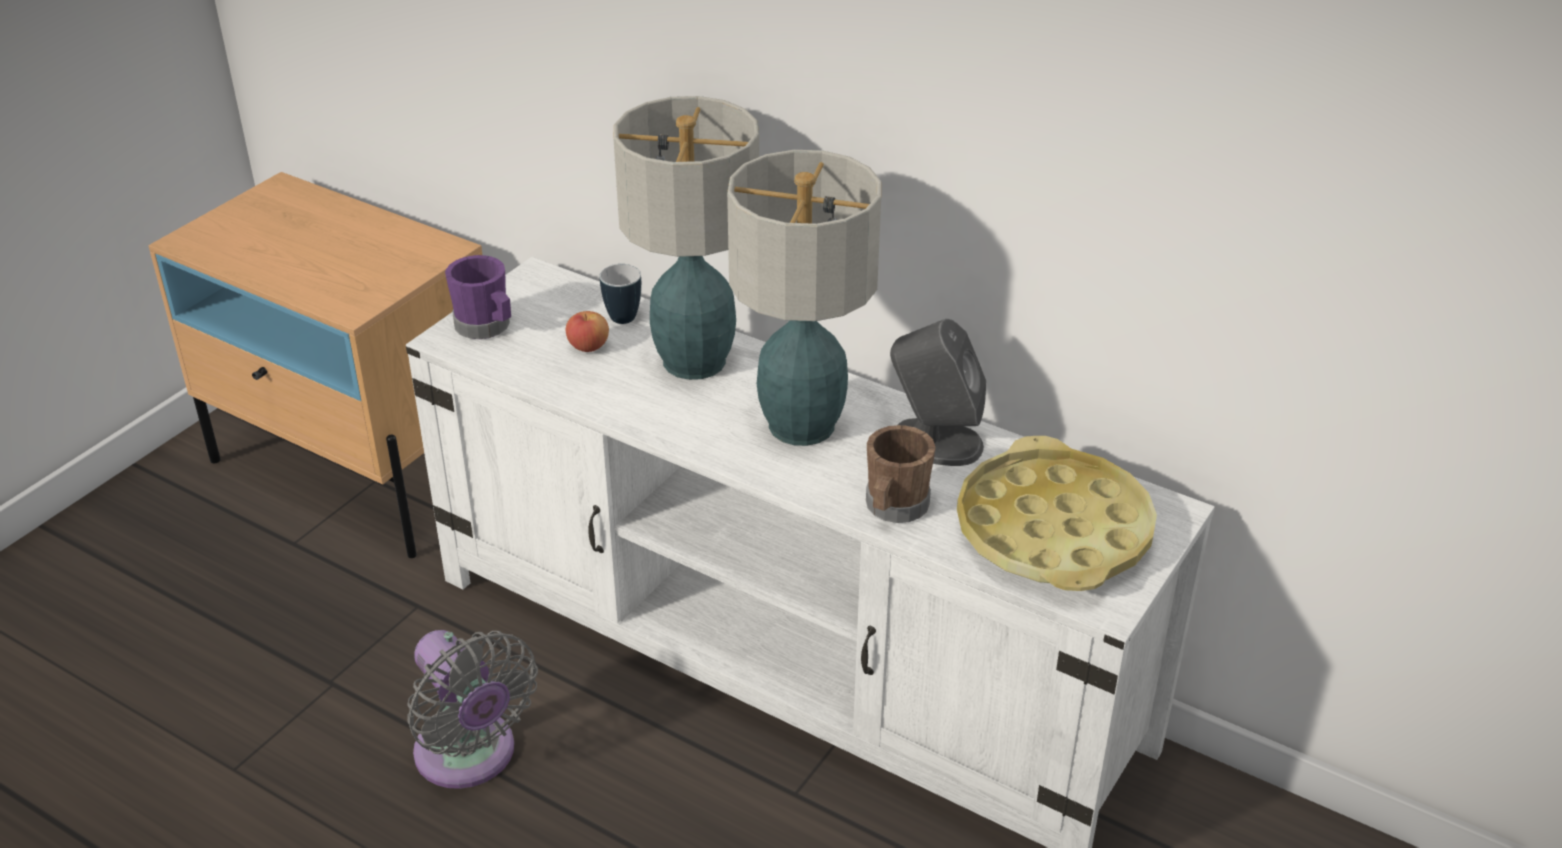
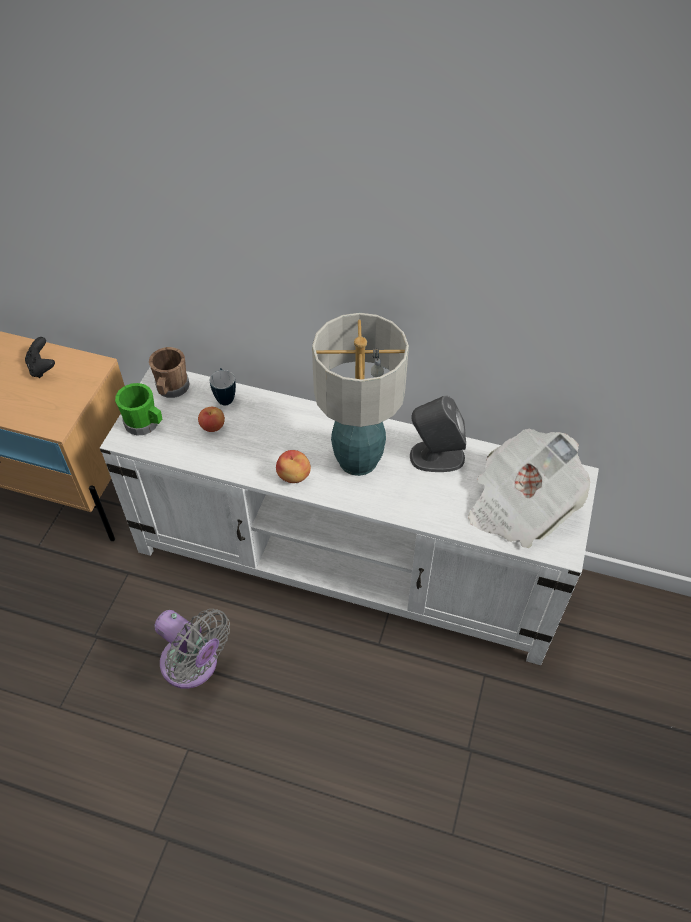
camera: 15 degrees left, 15 degrees up
purple mug [445,255,511,339] -> green mug [115,383,163,436]
table lamp [613,96,759,380] -> none
brown mug [866,425,936,523] -> brown mug moved to [149,347,190,398]
yellow tray [957,436,1157,591] -> newspaper [468,428,590,548]
none -> black game controller [25,337,55,378]
none -> apple [276,450,311,483]

